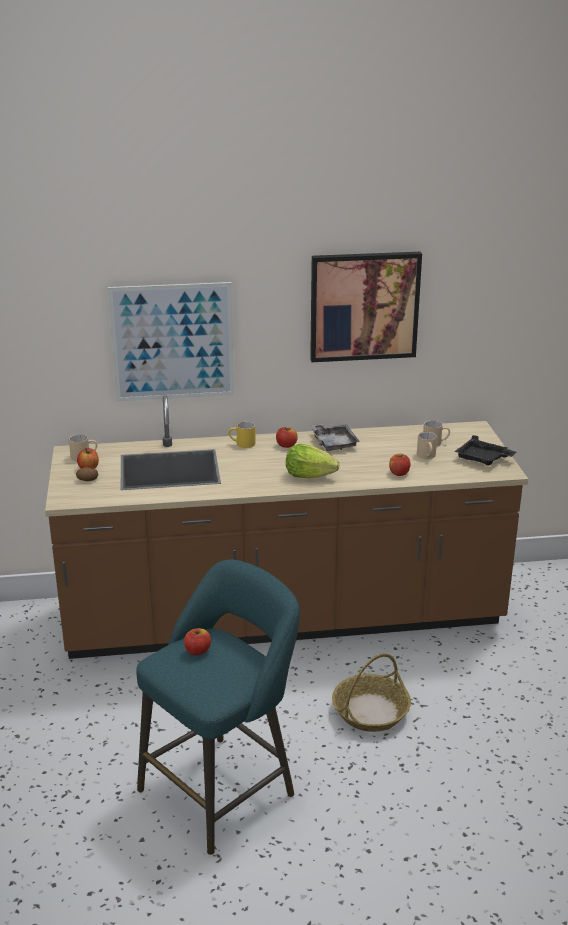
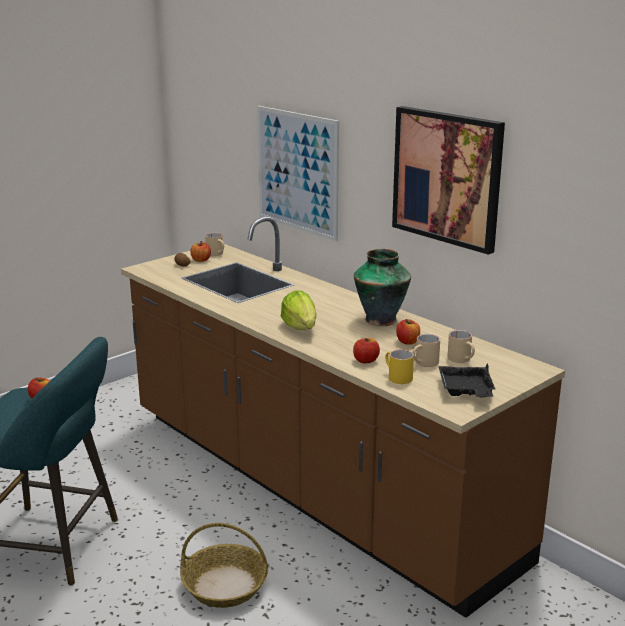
camera: 55 degrees right, 5 degrees down
yellow mug [228,421,255,448] -> yellow mug moved to [385,349,414,384]
apple [276,427,298,448] -> apple moved to [396,319,420,345]
grey tray [312,424,360,451] -> vase [354,249,411,326]

